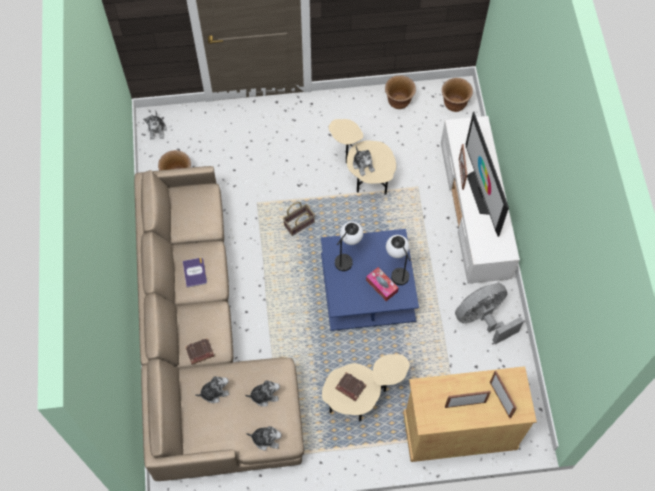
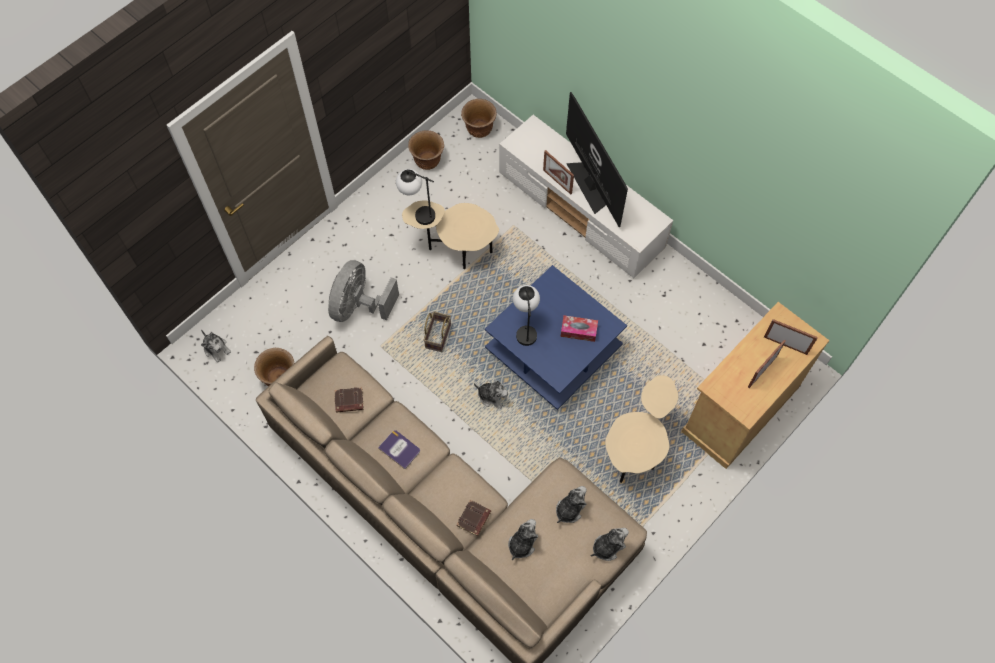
camera: 40 degrees left, 0 degrees up
brown book [335,372,367,401] -> brown book moved to [334,387,364,413]
plush toy [353,146,375,176] -> plush toy moved to [474,381,508,409]
table lamp [386,235,411,285] -> table lamp moved to [396,169,435,225]
grey fan [455,283,524,344] -> grey fan moved to [328,260,399,322]
television [465,112,509,237] -> television turned 150 degrees counterclockwise [566,92,628,227]

